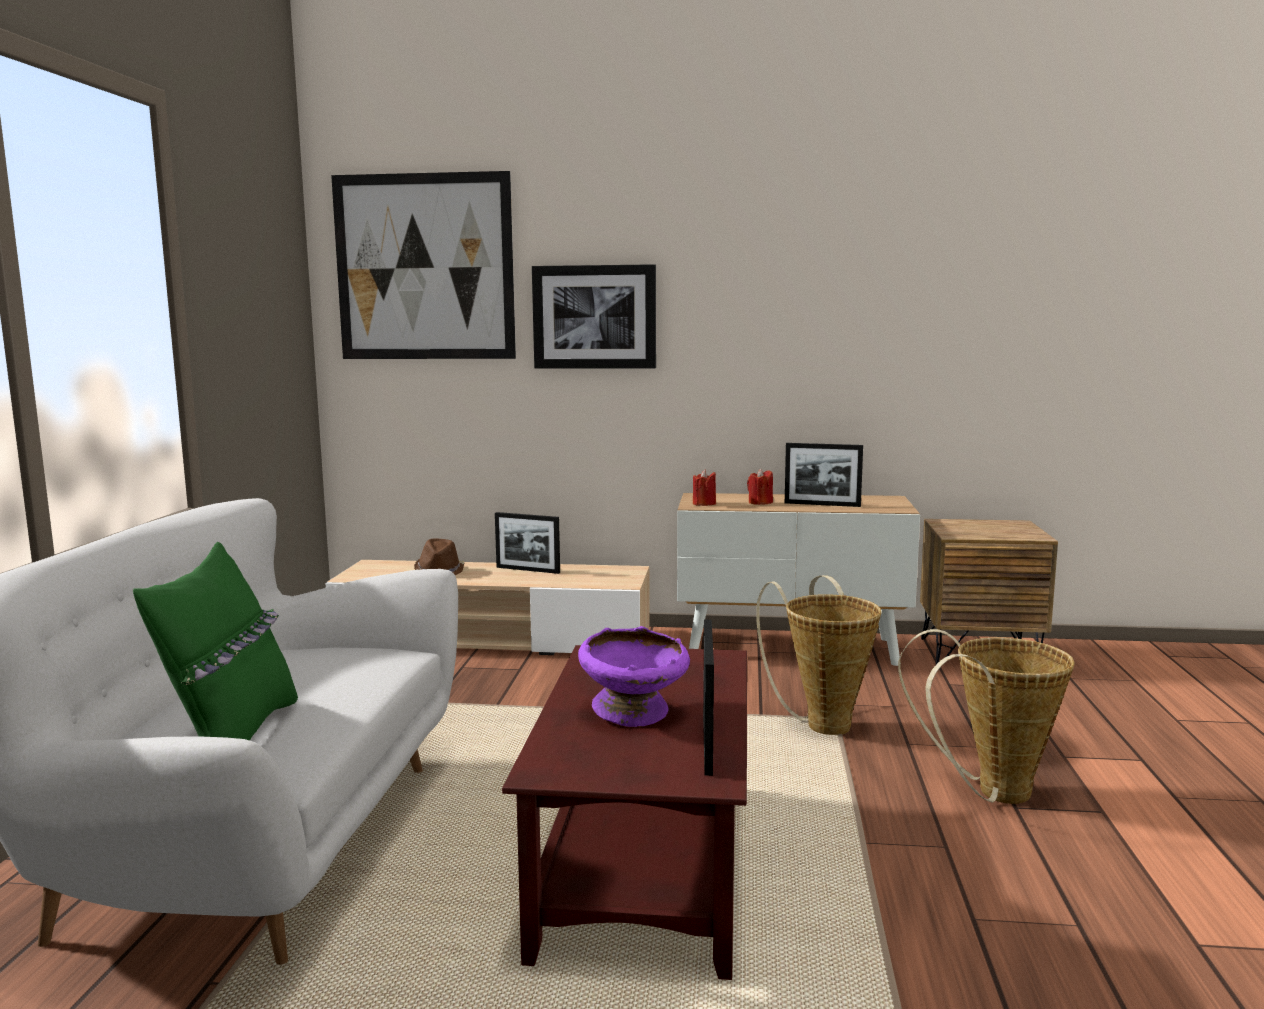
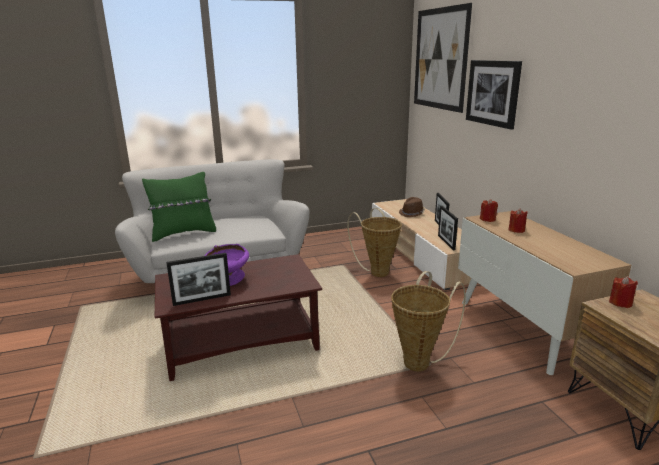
camera: 65 degrees right, 10 degrees up
picture frame [785,443,863,507] -> picture frame moved to [438,206,458,250]
basket [898,629,1075,804] -> basket moved to [347,208,402,277]
none -> red candle [609,276,638,308]

